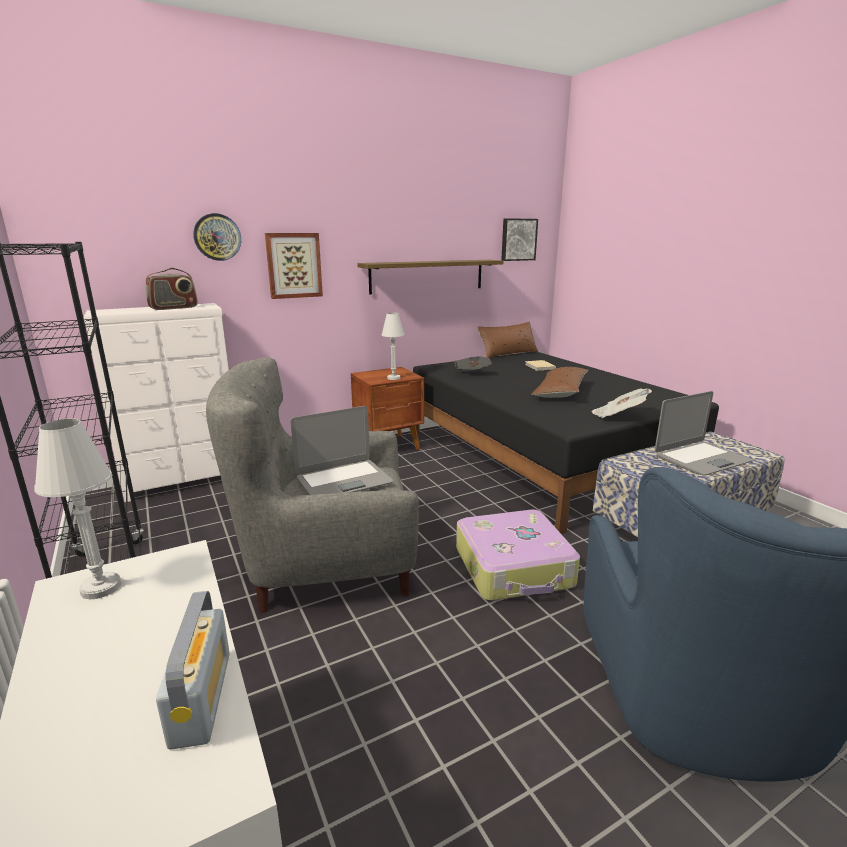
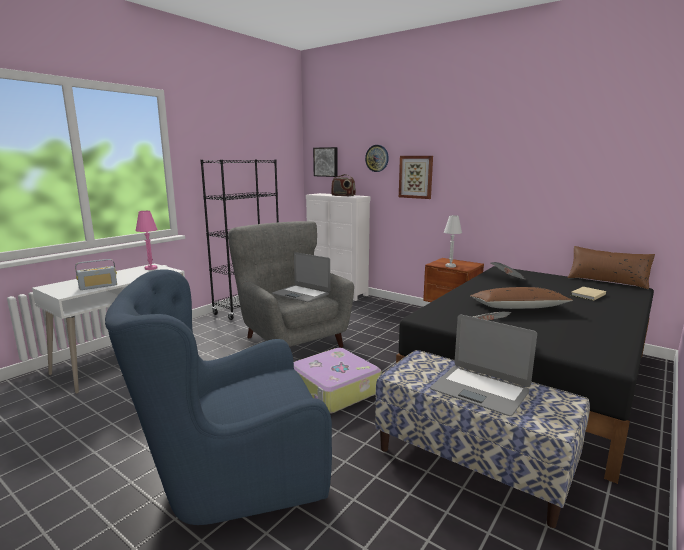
camera: 65 degrees right, 5 degrees down
white table lamp [34,419,121,599] -> pink table lamp [135,211,158,270]
shelf [357,260,503,294] -> none
picture [501,218,538,261] -> picture moved to [313,147,337,177]

